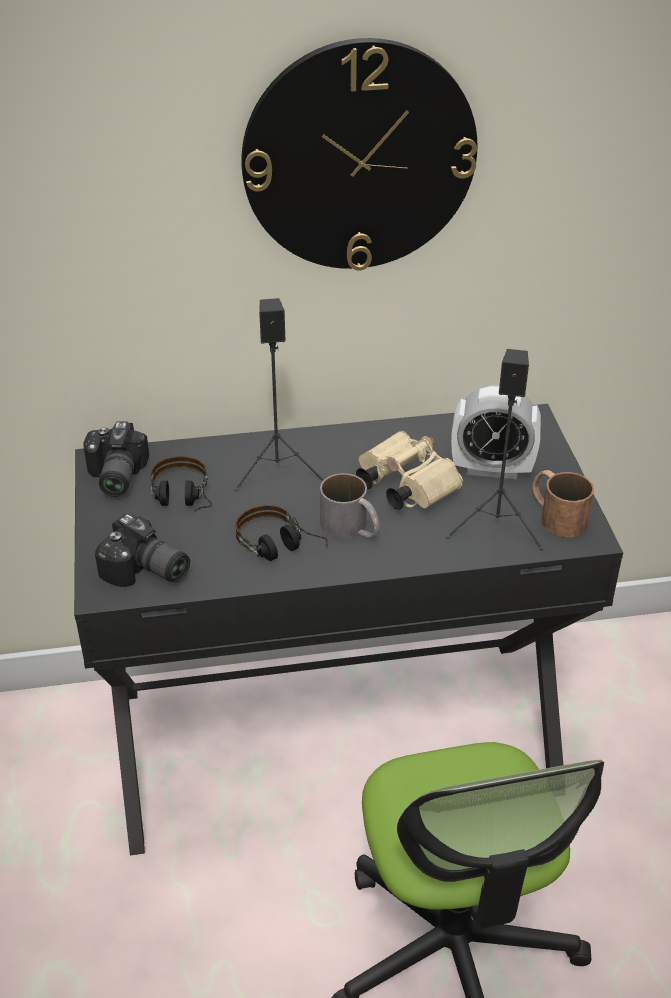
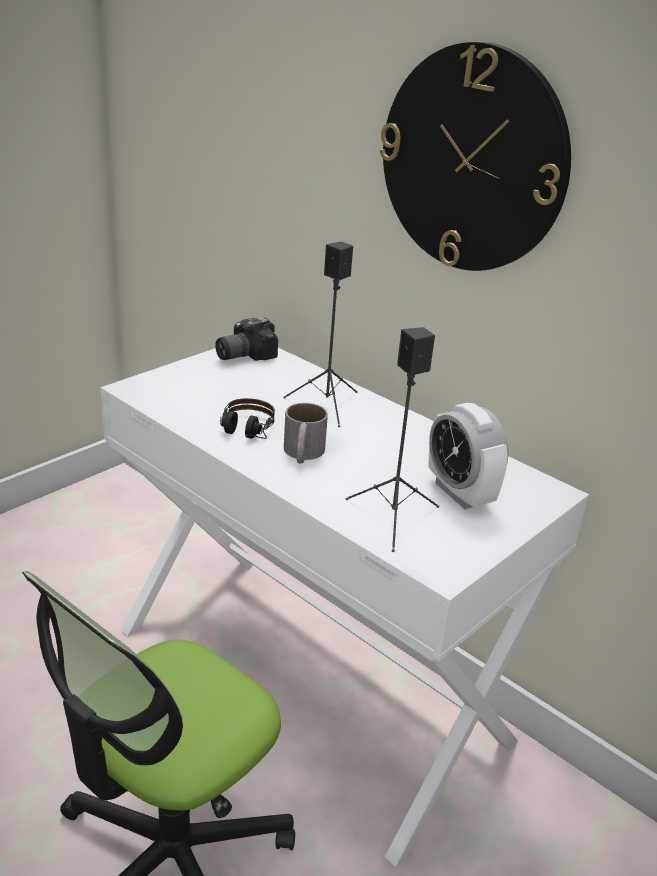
camera: 50 degrees right, 10 degrees down
black desk [74,404,623,855] -> white desk [101,348,589,867]
camera [95,514,190,587] -> none
headphones [151,456,212,512] -> none
beige binoculars [356,431,463,510] -> none
brown mug [532,470,594,537] -> none

